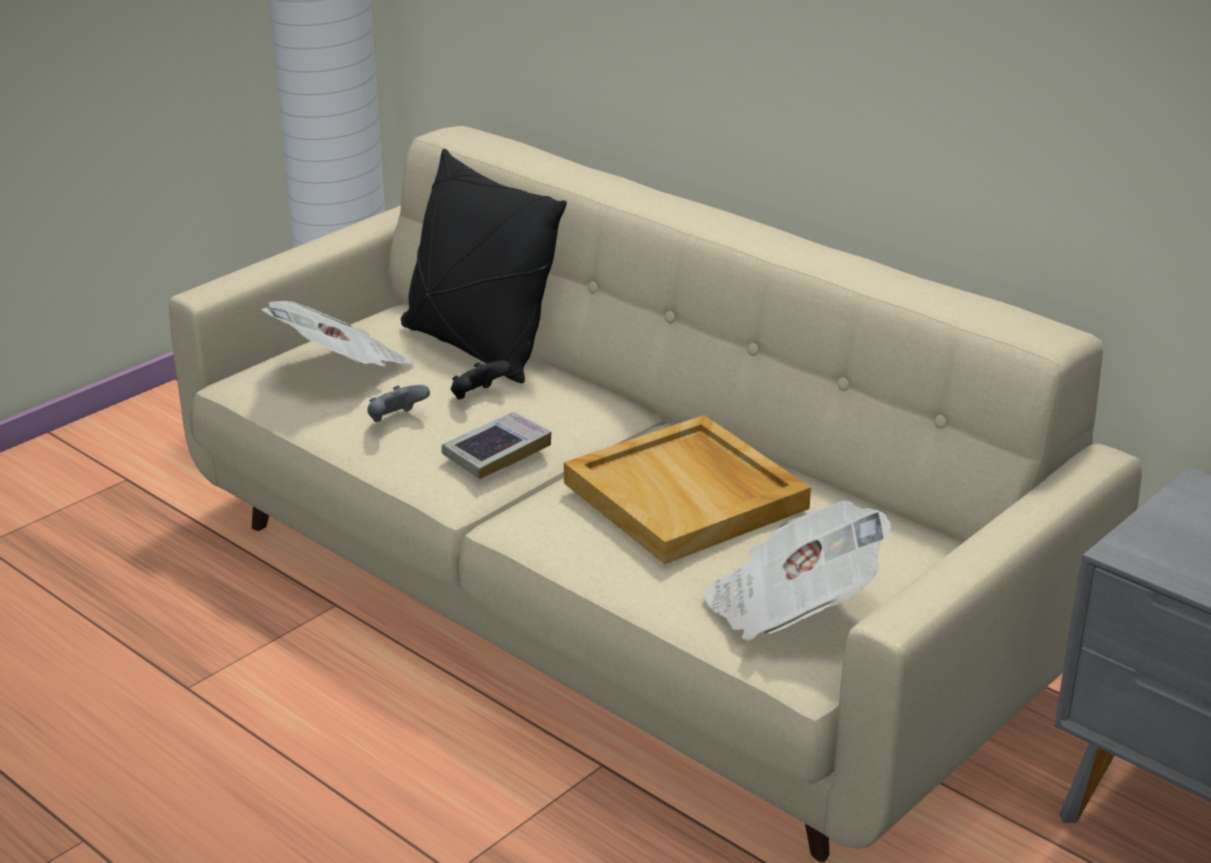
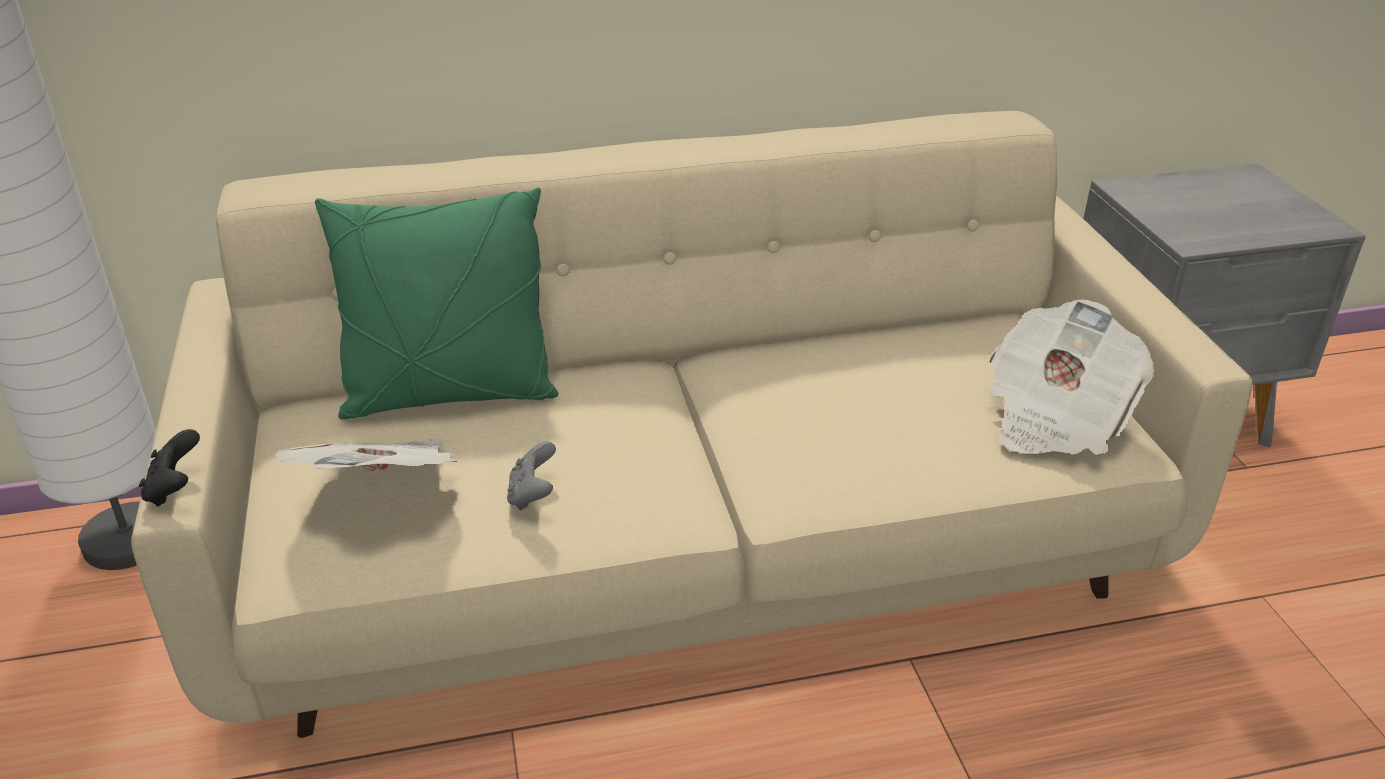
camera: 55 degrees left, 5 degrees up
black pillow [401,149,567,383] -> green pillow [315,188,558,420]
book [442,412,552,479] -> none
black game controller [451,360,511,400] -> black game controller moved to [139,429,200,507]
beige tray [564,415,811,564] -> none

